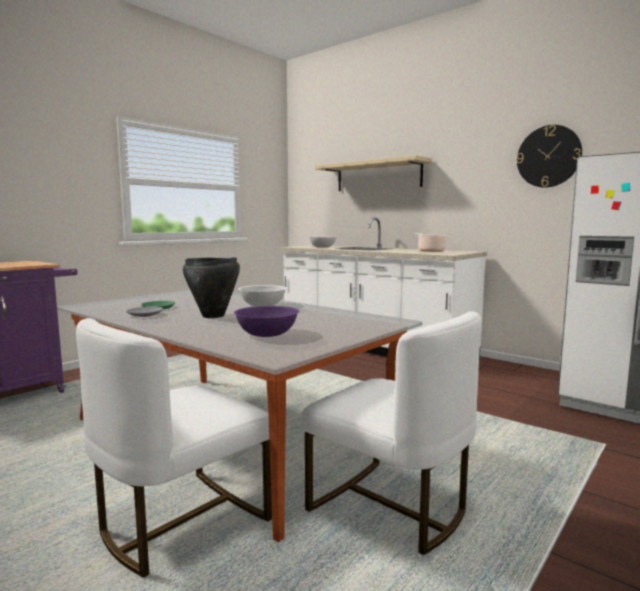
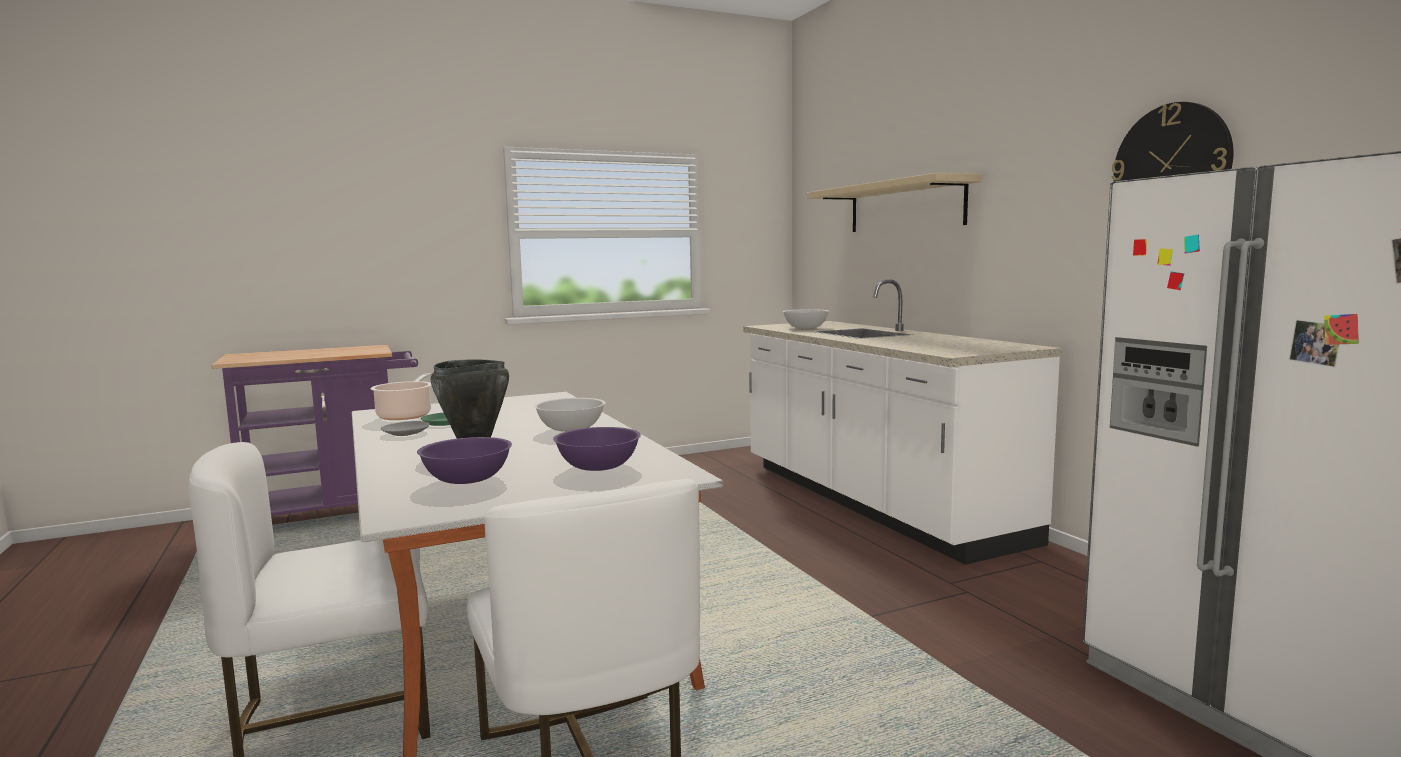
camera: 25 degrees right, 0 degrees up
cooking pot [414,233,448,252] -> cooking pot moved to [371,373,432,420]
none -> purple bowl [553,427,641,471]

